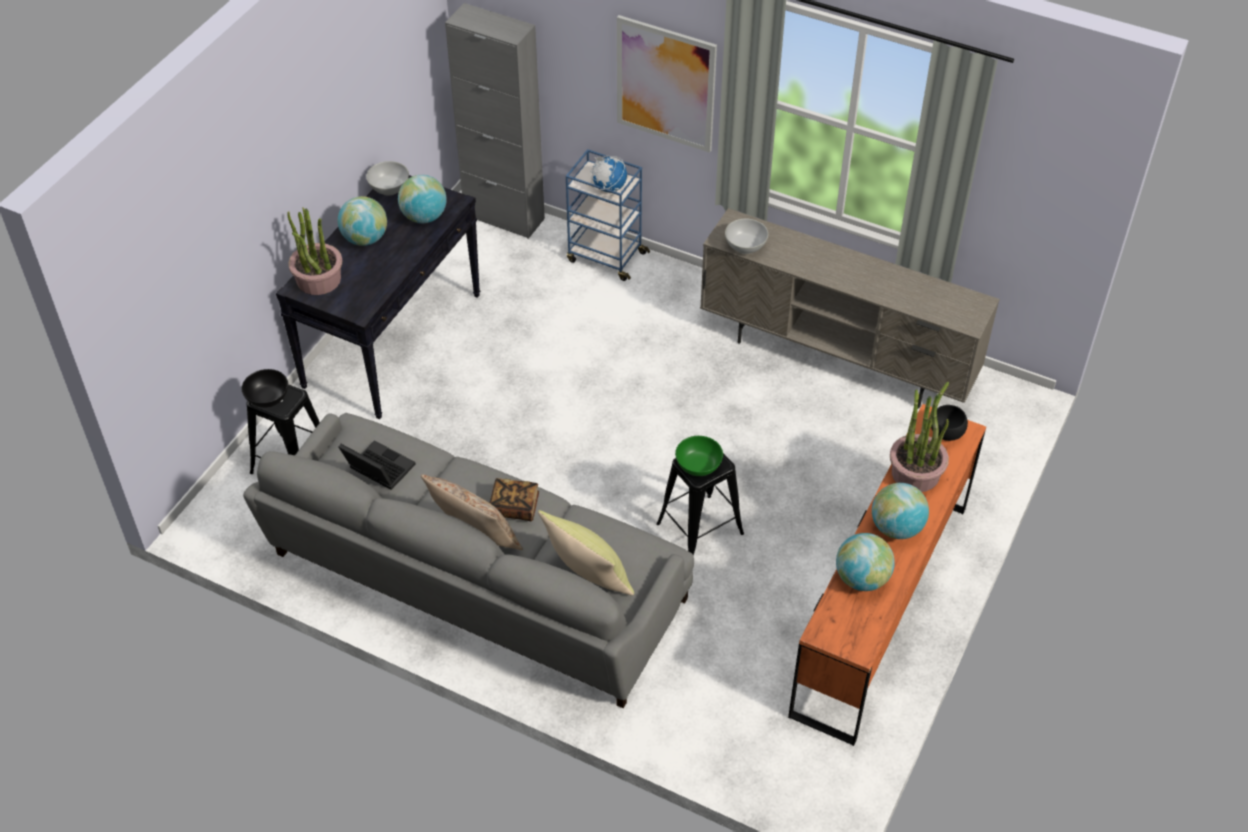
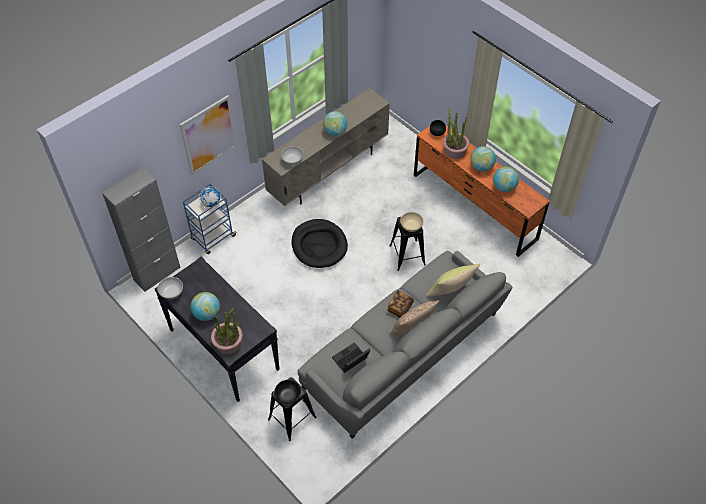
camera: 70 degrees left, 5 degrees up
globe [398,175,447,223] -> globe moved to [323,111,347,136]
green bowl [675,436,723,476] -> beige bowl [400,212,424,232]
none -> black dog bed [292,219,348,268]

